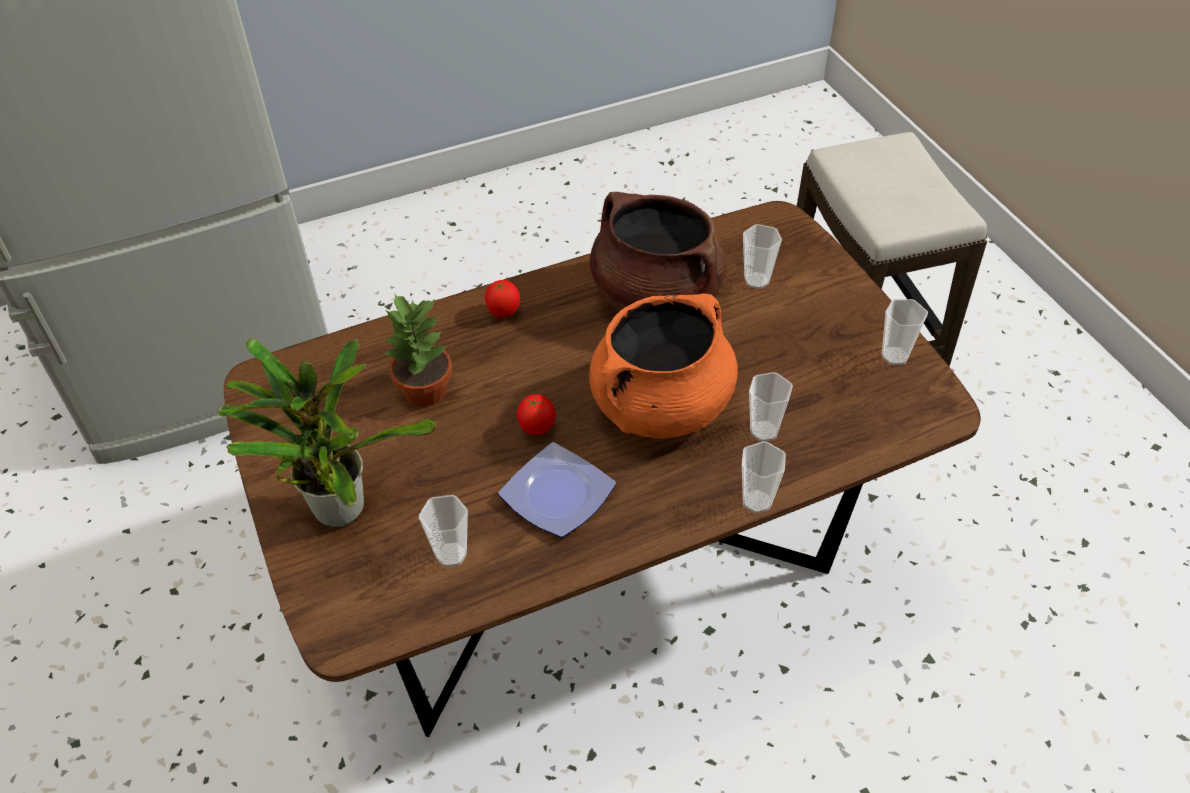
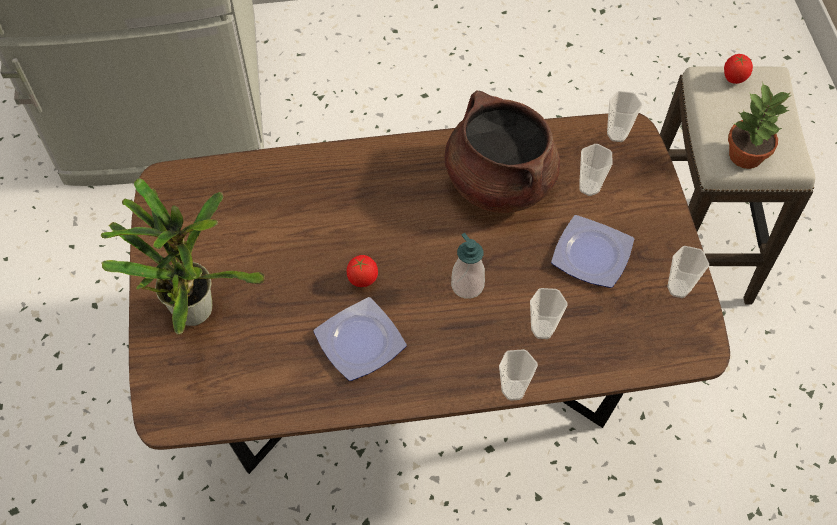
camera: 15 degrees right, 10 degrees up
potted plant [383,293,452,407] -> potted plant moved to [728,83,791,169]
cup [419,495,468,567] -> cup moved to [607,91,642,142]
tomato [485,280,520,318] -> tomato moved to [724,54,753,84]
orange cooking pot [589,293,738,438] -> soap dispenser [451,233,485,299]
none -> plate [551,215,634,288]

